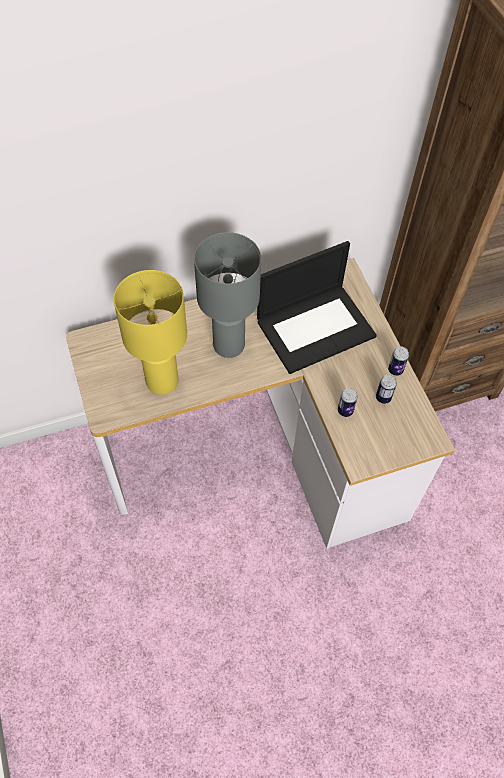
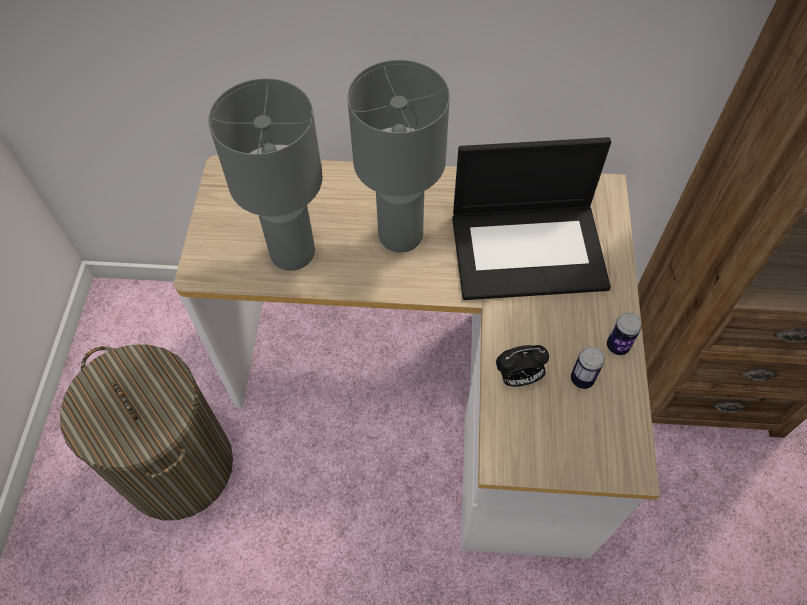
camera: 25 degrees right, 0 degrees up
yellow table lamp [114,270,187,395] -> grey table lamp [208,78,322,271]
can [338,388,358,417] -> alarm clock [496,345,549,387]
none -> laundry basket [60,344,233,520]

